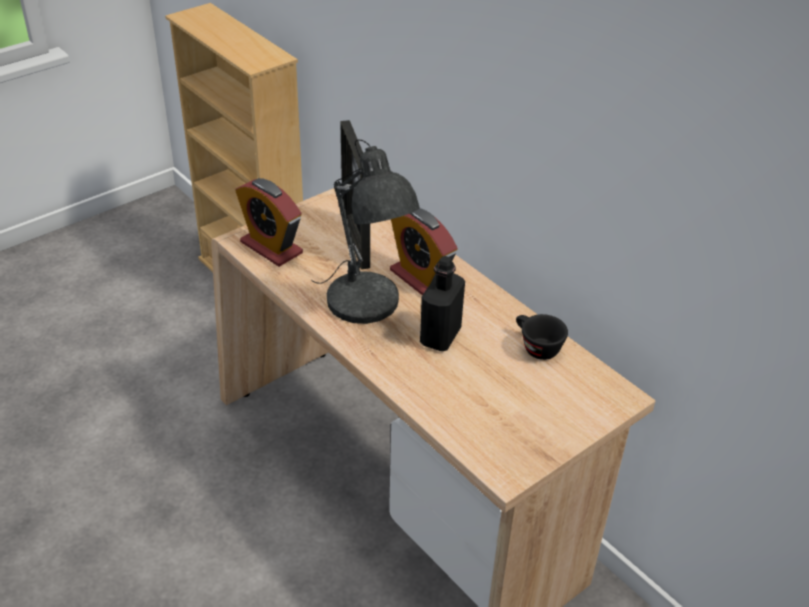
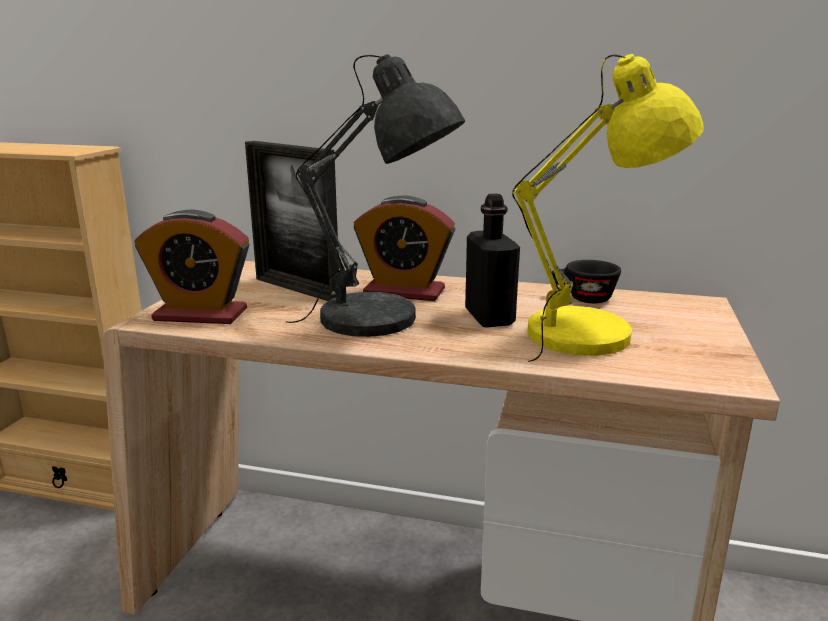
camera: 35 degrees left, 20 degrees down
none -> yellow table lamp [512,54,704,362]

